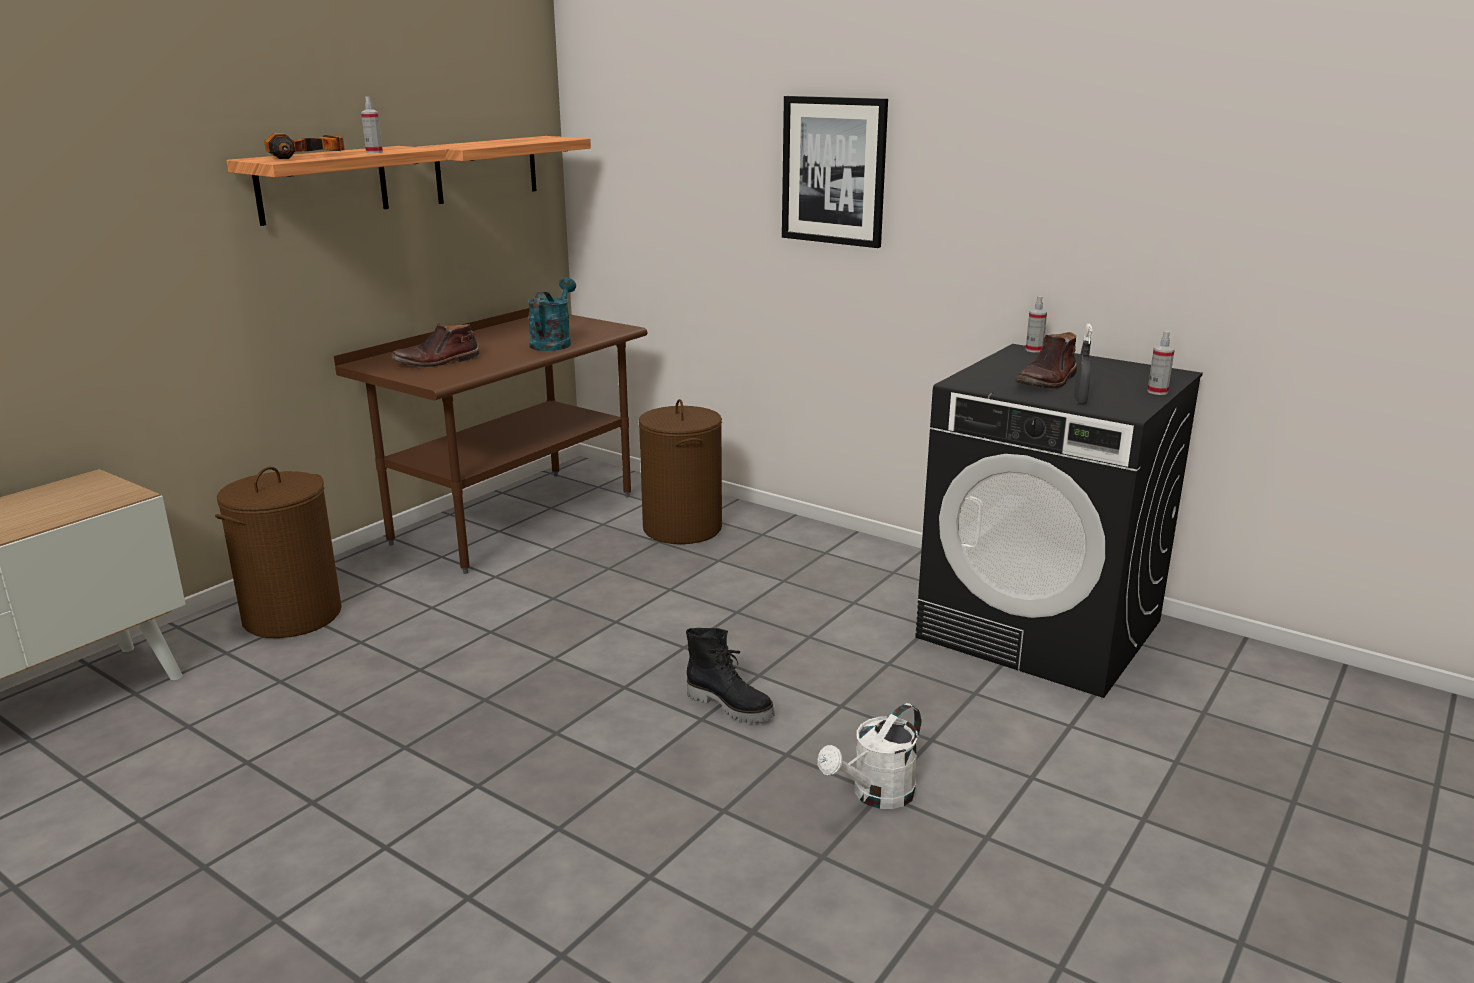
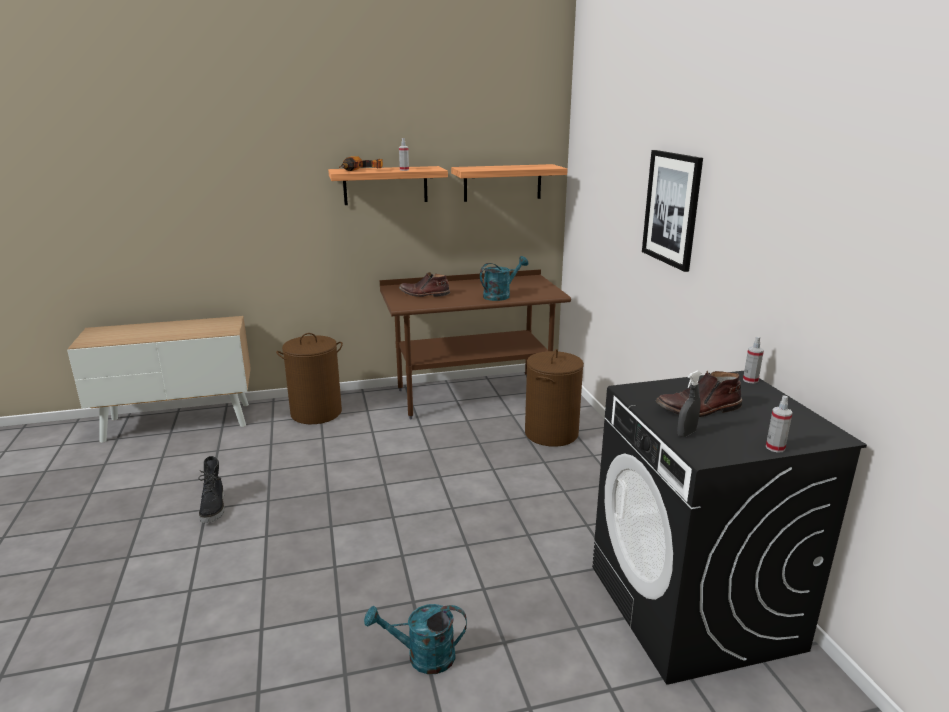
camera: 40 degrees right, 0 degrees up
black boot [686,628,775,723] -> black boot moved to [199,456,225,523]
white watering can [818,703,921,809] -> turquoise watering can [364,604,467,674]

